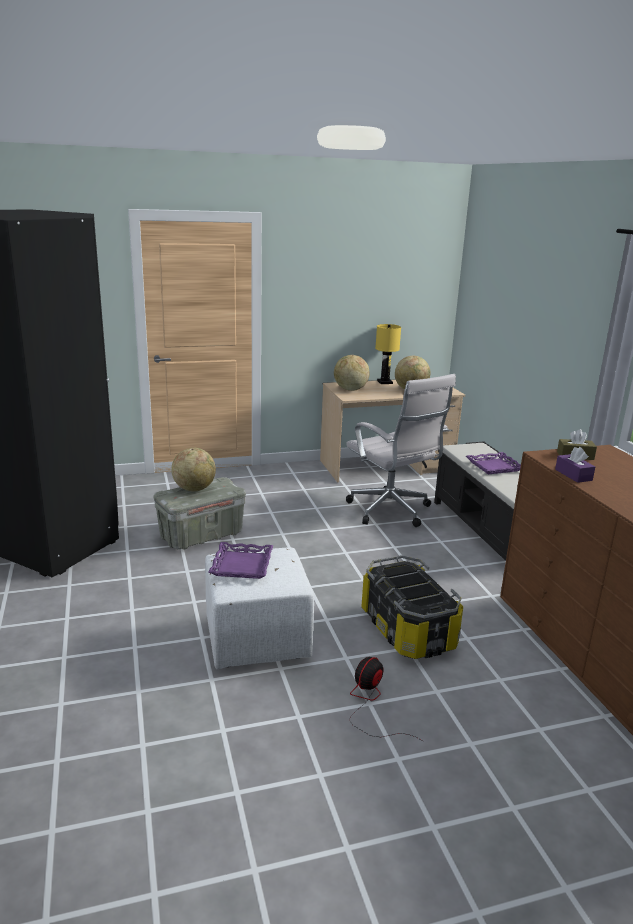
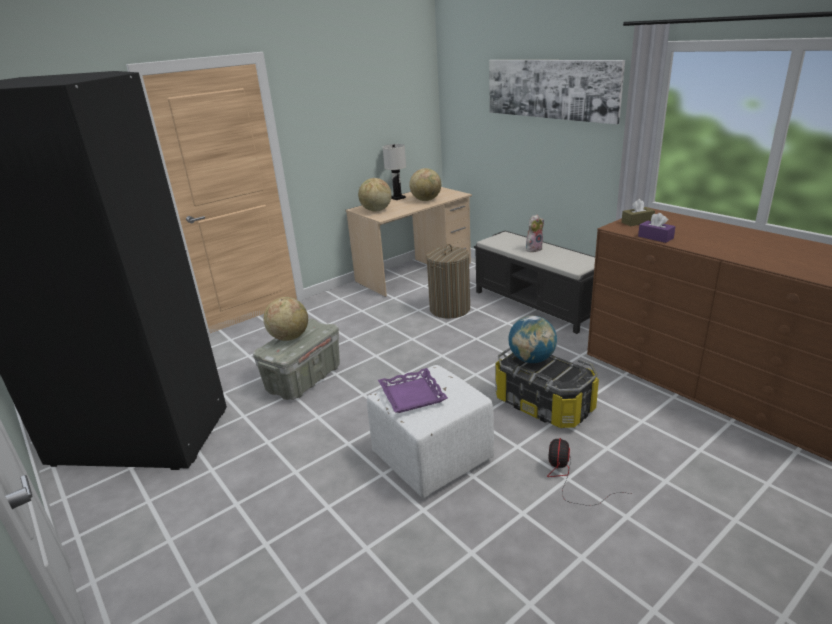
camera: 20 degrees left, 5 degrees up
white office chair [346,374,456,527] -> laundry basket [426,244,470,319]
yellow table lamp [375,324,401,384] -> white table lamp [383,144,406,200]
purple tray [466,452,521,474] -> plush toy [526,215,544,252]
none -> picture [489,60,625,125]
none -> globe [508,315,557,363]

